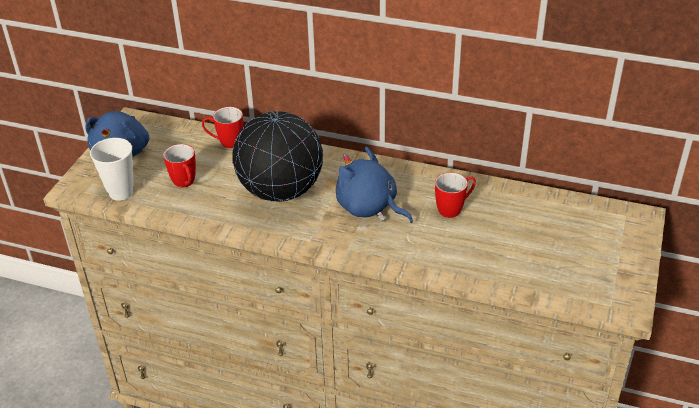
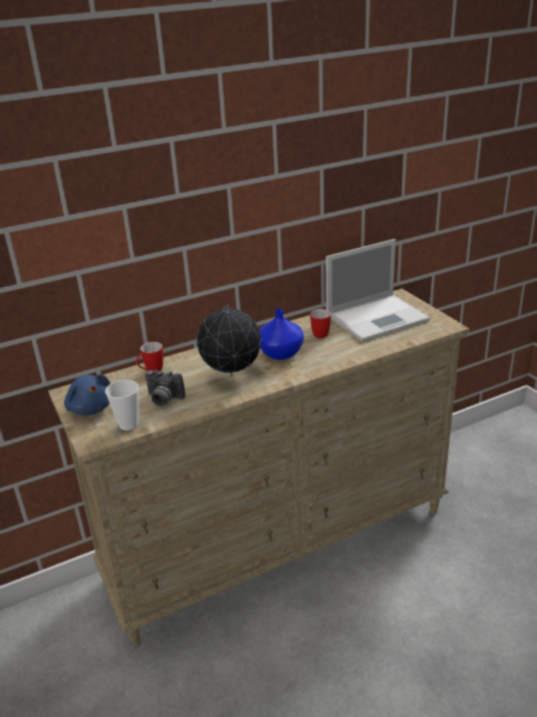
camera: 45 degrees left, 10 degrees down
mug [163,144,196,188] -> camera [145,370,185,406]
blue plush toy [336,147,413,223] -> blue vase [259,309,304,360]
none -> laptop [326,239,430,342]

